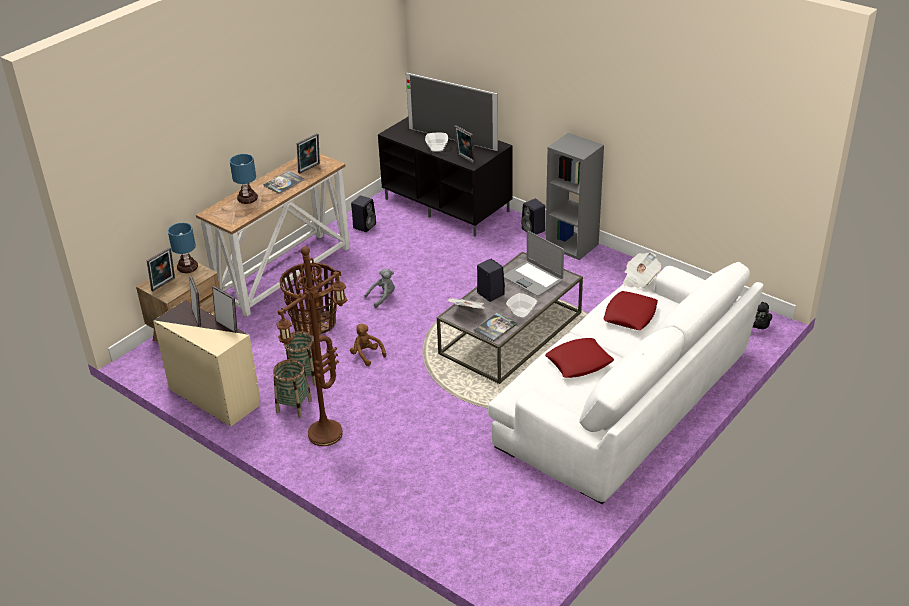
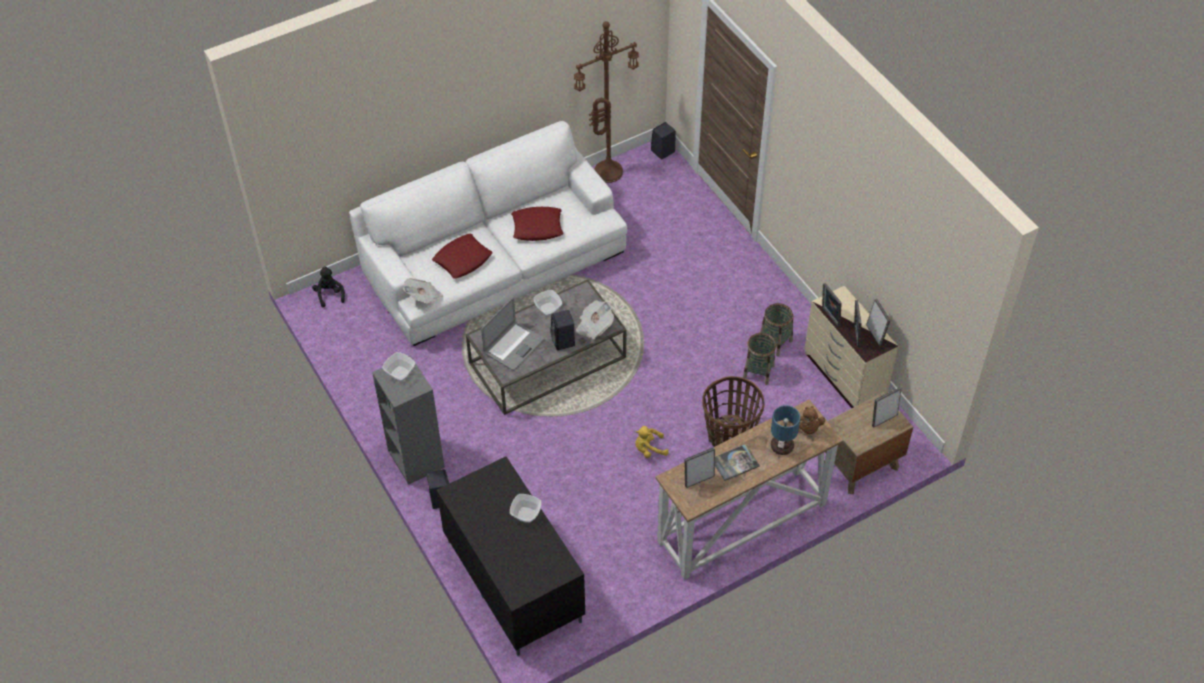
camera: 160 degrees left, 15 degrees up
table lamp [168,223,198,273] -> none
brown floor lamp [276,246,348,446] -> brown floor lamp moved to [574,21,639,183]
brown plush toy [350,324,386,366] -> brown plush toy moved to [789,406,825,434]
black speaker [351,195,376,232] -> black speaker moved to [651,122,676,160]
grey plush toy [365,268,395,308] -> yellow plush toy [635,426,668,458]
television [406,72,498,151] -> none
picture frame [454,125,476,164] -> picture frame moved to [866,299,890,346]
book [474,313,517,341] -> none
laptop [504,231,564,296] -> laptop turned 60 degrees clockwise [481,298,544,370]
none -> bowl [382,352,415,381]

